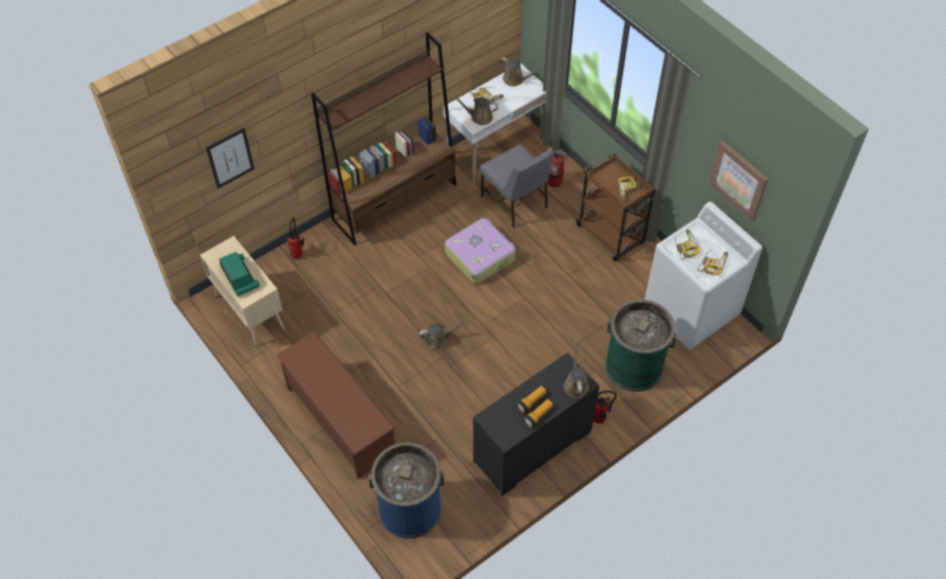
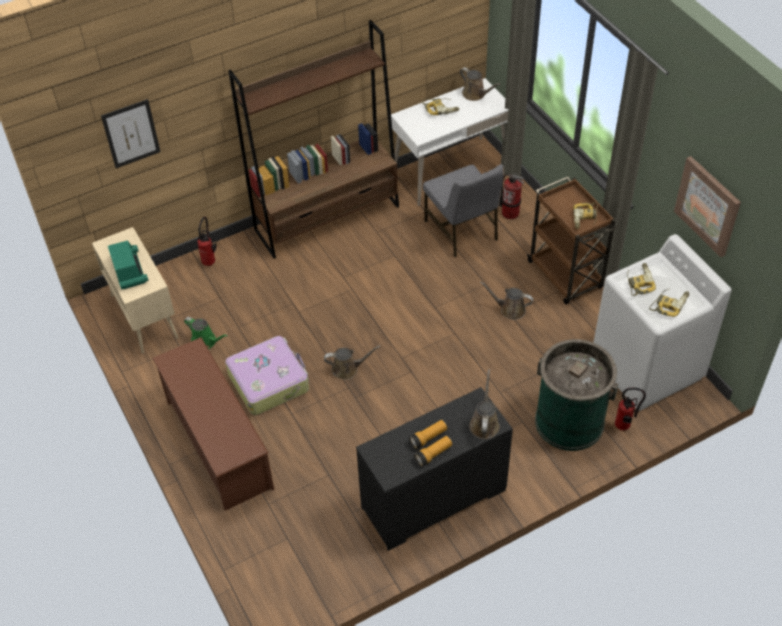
camera: 10 degrees right, 5 degrees down
blue trash can [369,442,444,538] -> none
suitcase [445,218,515,284] -> suitcase moved to [225,336,309,415]
brown watering can [452,94,498,125] -> brown watering can moved to [480,281,533,320]
fire extinguisher [593,391,617,424] -> fire extinguisher moved to [615,388,646,430]
none -> green watering can [184,317,228,349]

